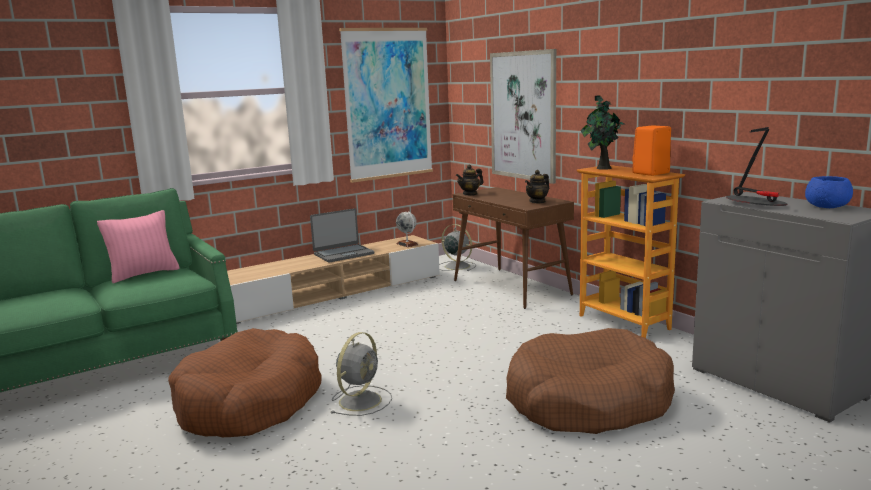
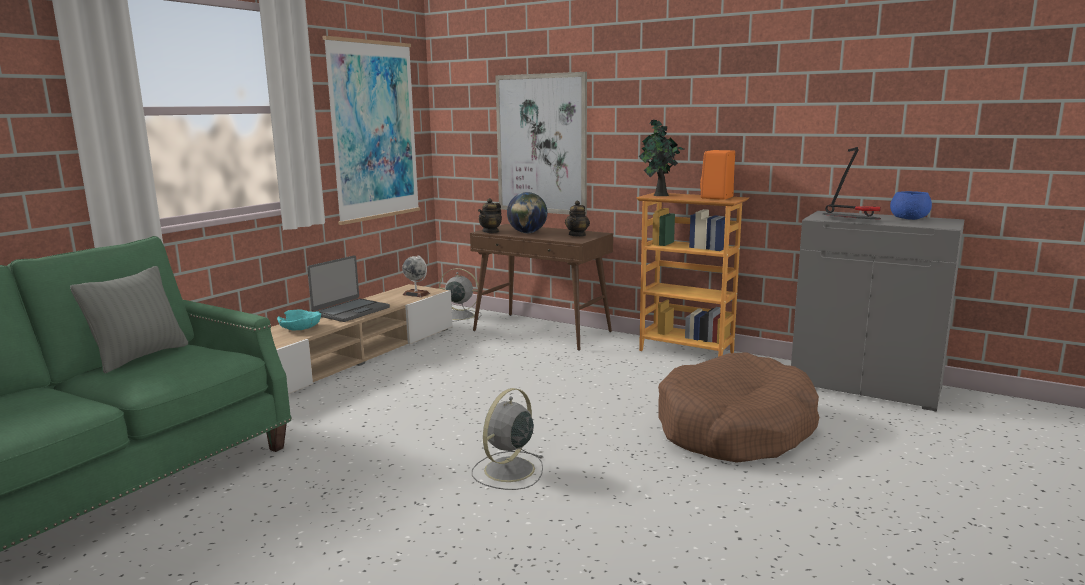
camera: 25 degrees left, 0 degrees up
pink pillow [97,210,180,283] -> grey pillow [70,266,188,373]
brown dog bed [168,328,321,437] -> none
grey fan [331,332,392,416] -> grey fan turned 150 degrees counterclockwise [472,388,543,490]
none -> turquoise bowl [277,309,321,331]
none -> globe [507,192,547,233]

